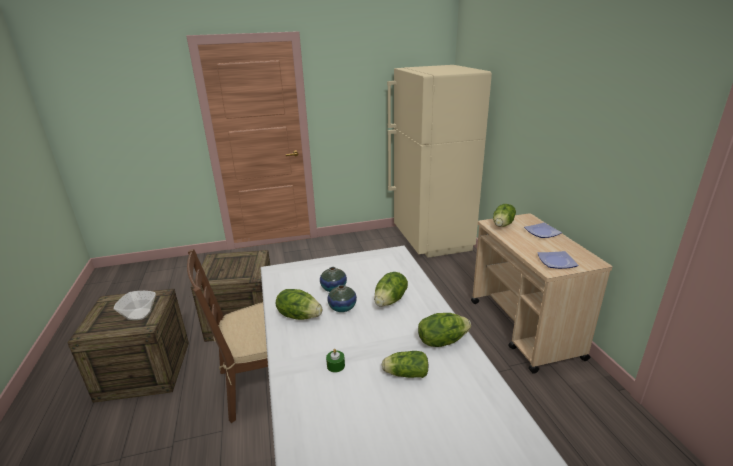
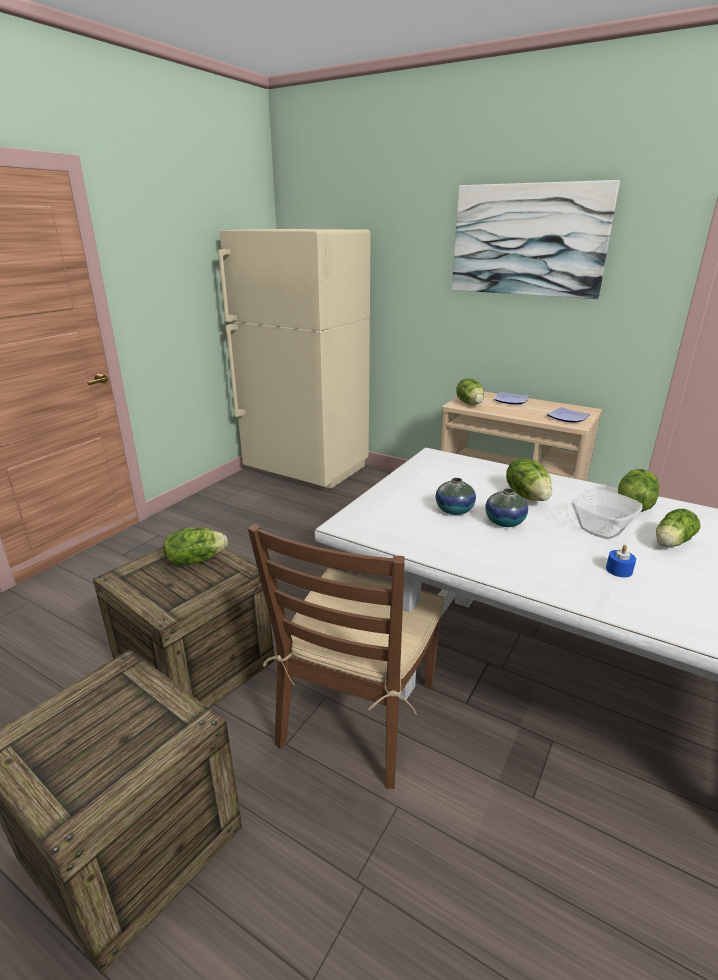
camera: 45 degrees left, 0 degrees up
bowl [114,291,156,320] -> bowl moved to [572,488,642,539]
lettuce [276,289,322,320] -> lettuce moved to [163,528,228,565]
green candle [326,349,345,373] -> blue candle [606,545,636,578]
none -> picture [452,180,620,299]

